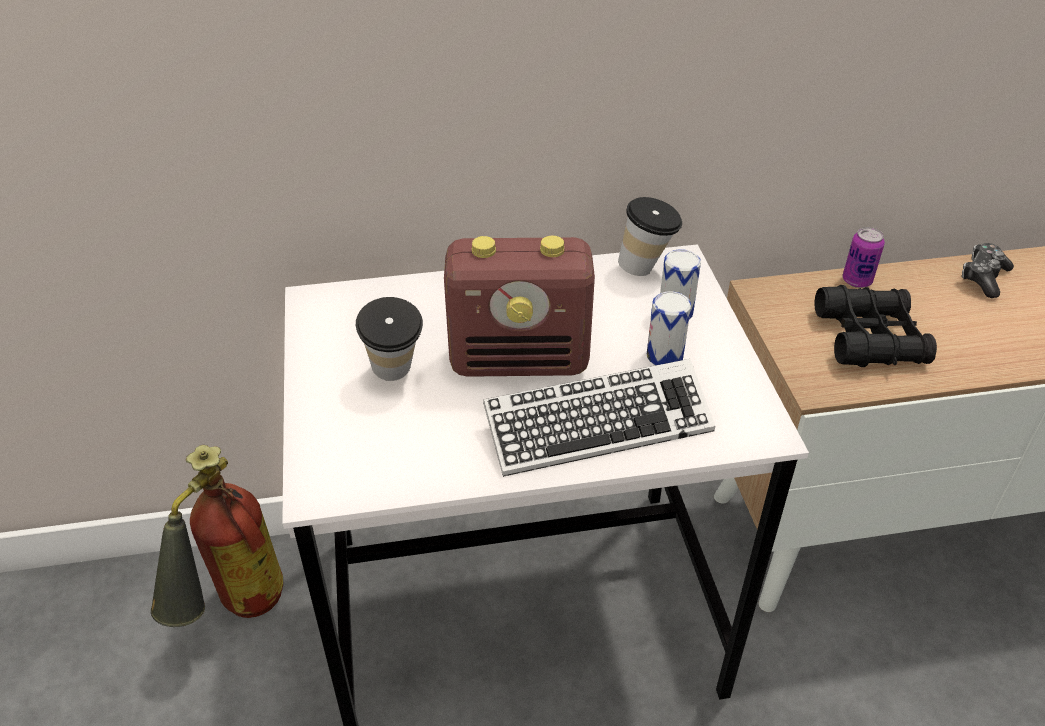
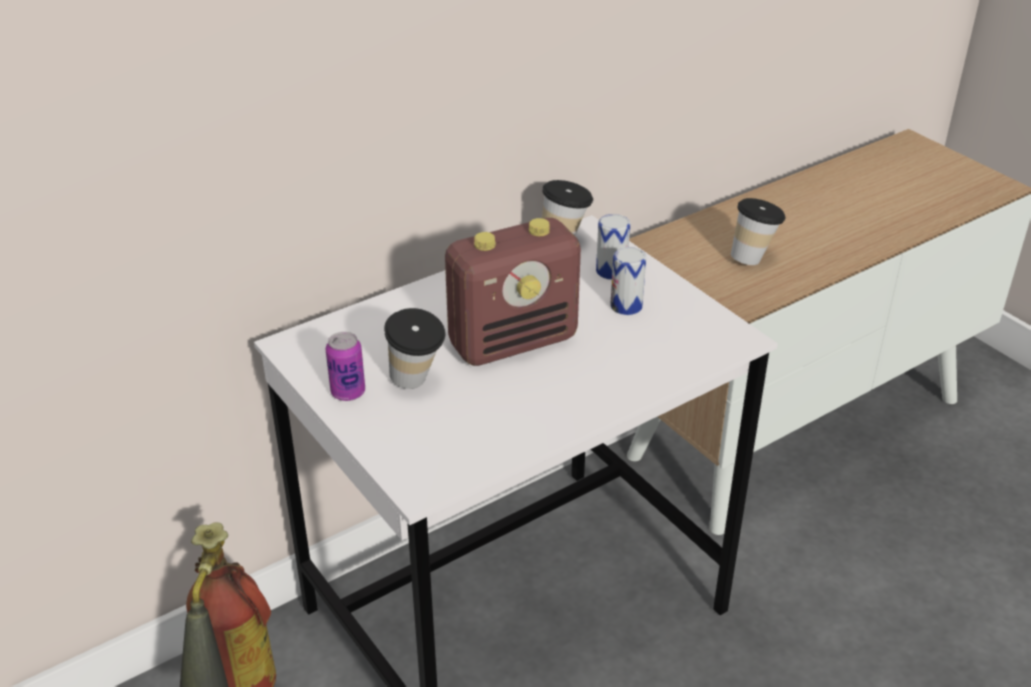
camera: 25 degrees left, 5 degrees down
keyboard [483,359,715,477] -> none
black binoculars [814,285,937,367] -> cup [731,198,786,265]
can [843,227,885,288] -> can moved to [326,332,365,401]
game controller [962,243,1014,298] -> none

